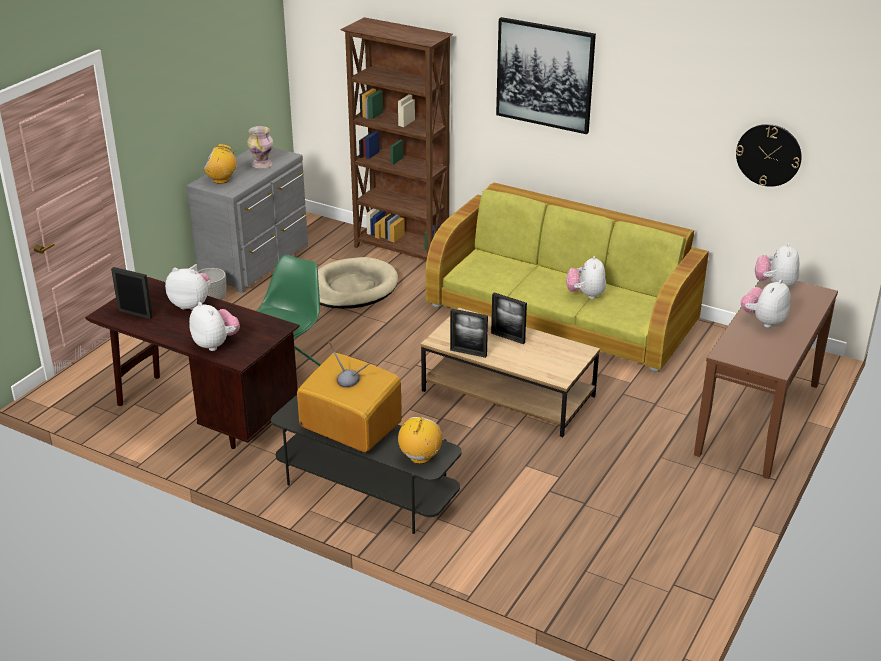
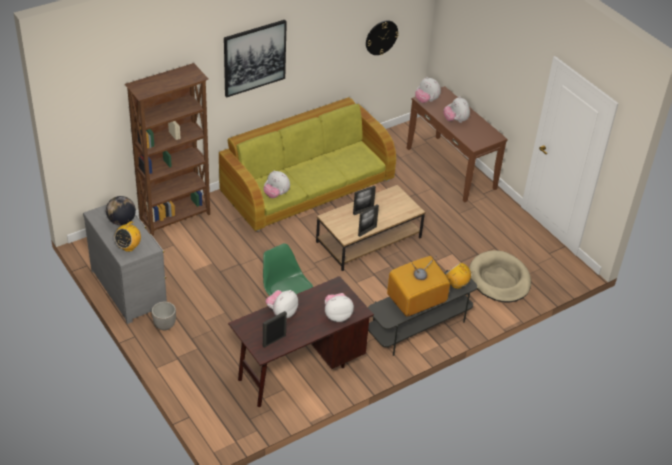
camera: 65 degrees left, 10 degrees up
vase [247,126,273,168] -> globe [106,196,136,225]
beige dog bed [318,257,398,309] -> beige dog bed moved to [469,250,531,303]
plush toy [566,256,606,299] -> plush toy moved to [263,170,290,198]

